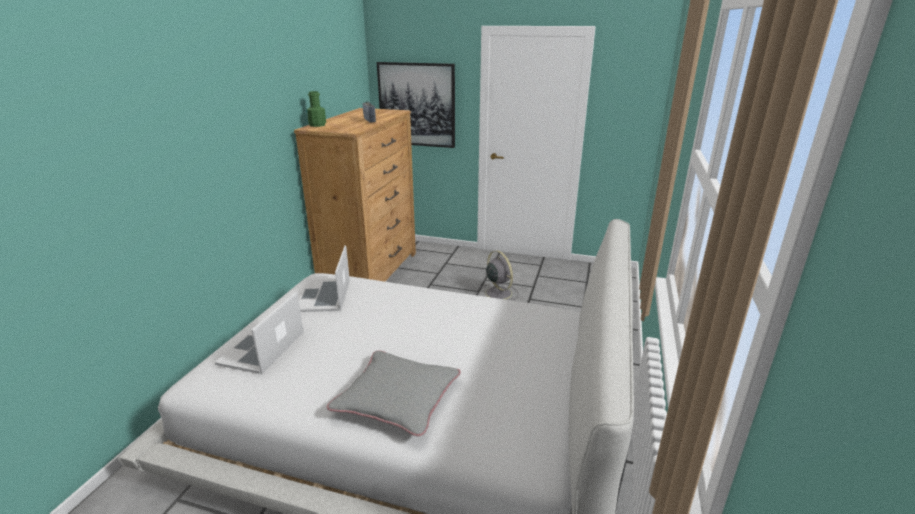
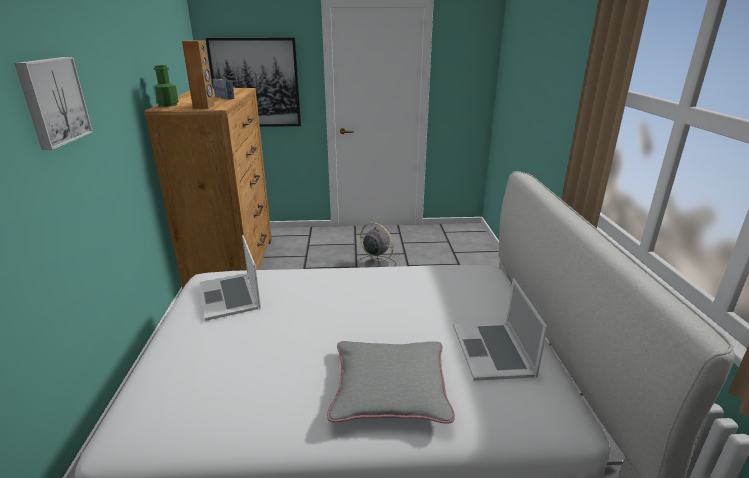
camera: 20 degrees left, 0 degrees up
laptop [215,292,304,374] -> laptop moved to [453,278,548,381]
none -> picture [14,57,93,150]
none -> brown speaker [182,41,215,109]

